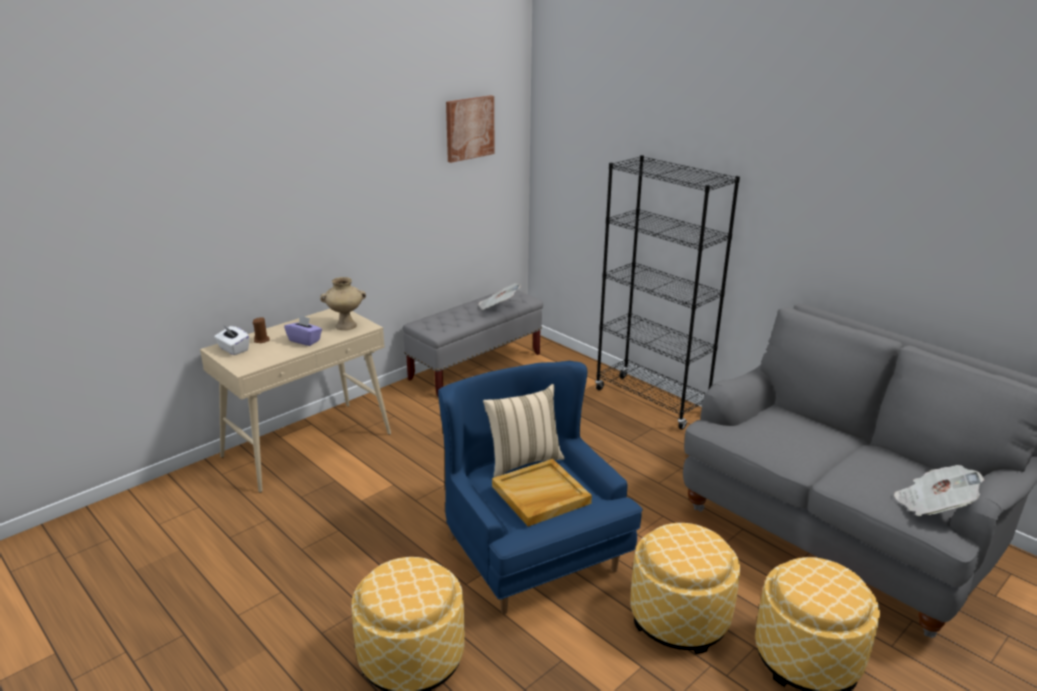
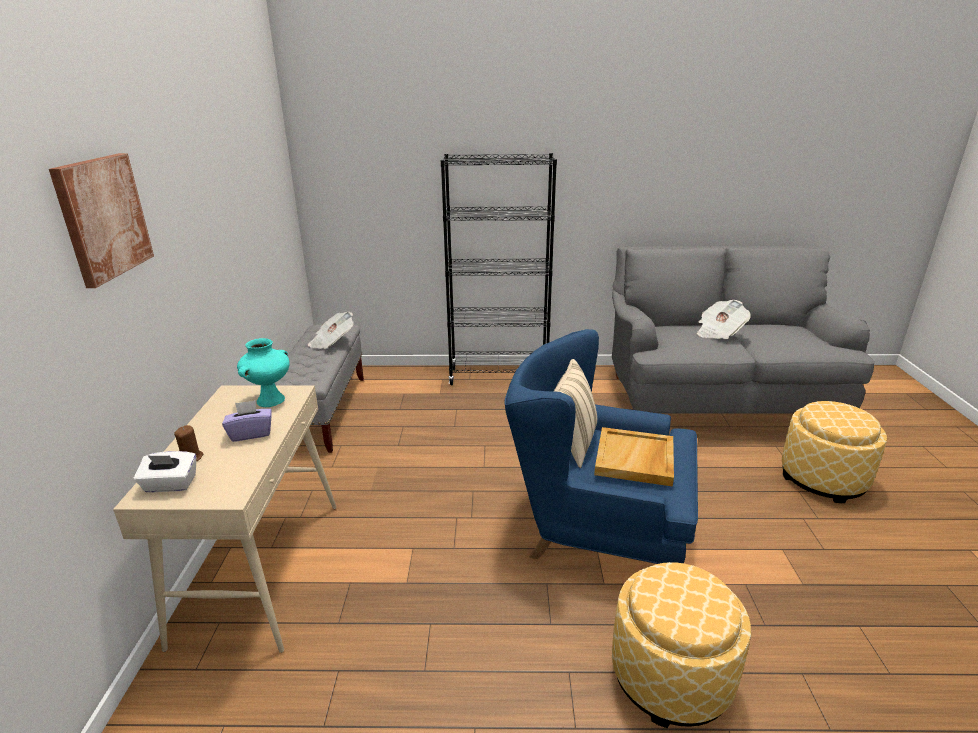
camera: 45 degrees left, 0 degrees up
beige vase [320,277,366,330] -> turquoise vase [237,338,290,407]
picture [446,95,494,163] -> picture moved to [49,153,154,288]
ottoman [631,523,740,654] -> none
newspaper [894,465,984,516] -> newspaper moved to [697,300,751,340]

